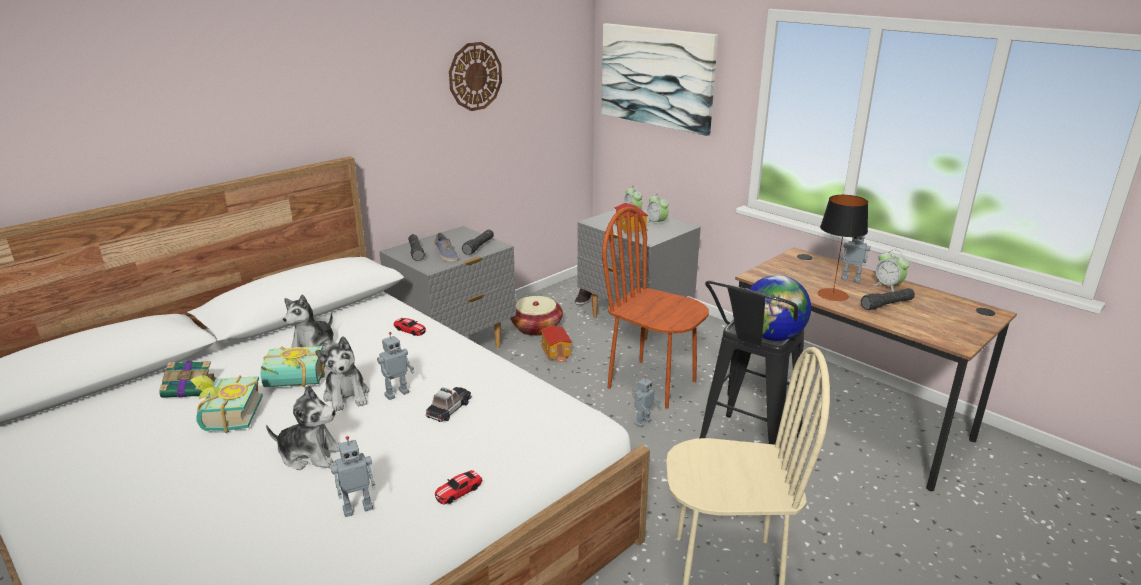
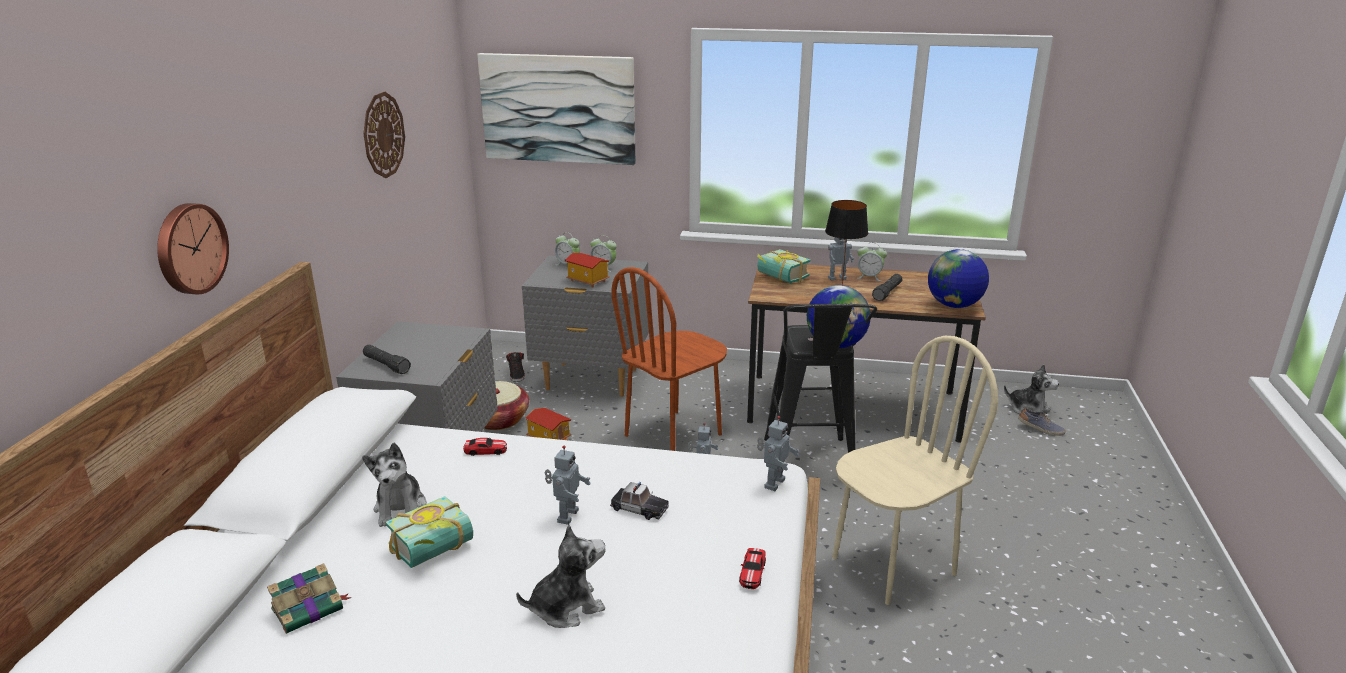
camera: 35 degrees left, 0 degrees up
book [190,375,263,433] -> book moved to [757,249,811,283]
plush toy [315,336,369,411] -> plush toy moved to [1004,364,1059,416]
toy robot [331,436,376,517] -> toy robot moved to [757,416,800,491]
toy car [426,387,471,422] -> toy car turned 120 degrees clockwise [610,482,669,520]
shoe [434,232,459,262] -> shoe moved to [1018,408,1066,436]
black flashlight [462,230,494,255] -> none
brown chair [602,207,709,409] -> brown chair turned 45 degrees counterclockwise [611,267,727,451]
none -> wall clock [157,203,229,294]
none -> globe [928,249,989,308]

